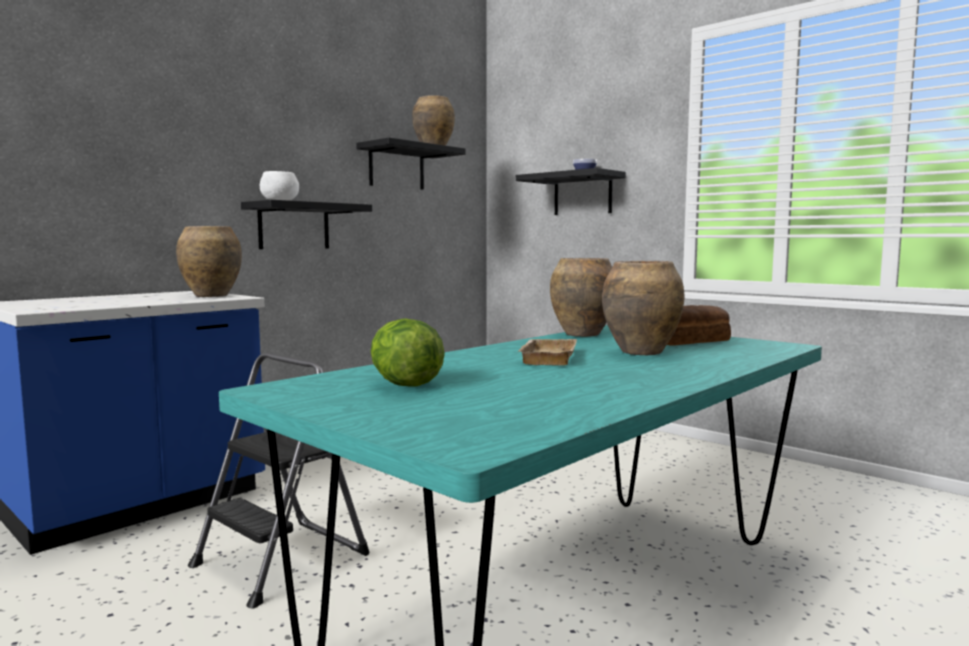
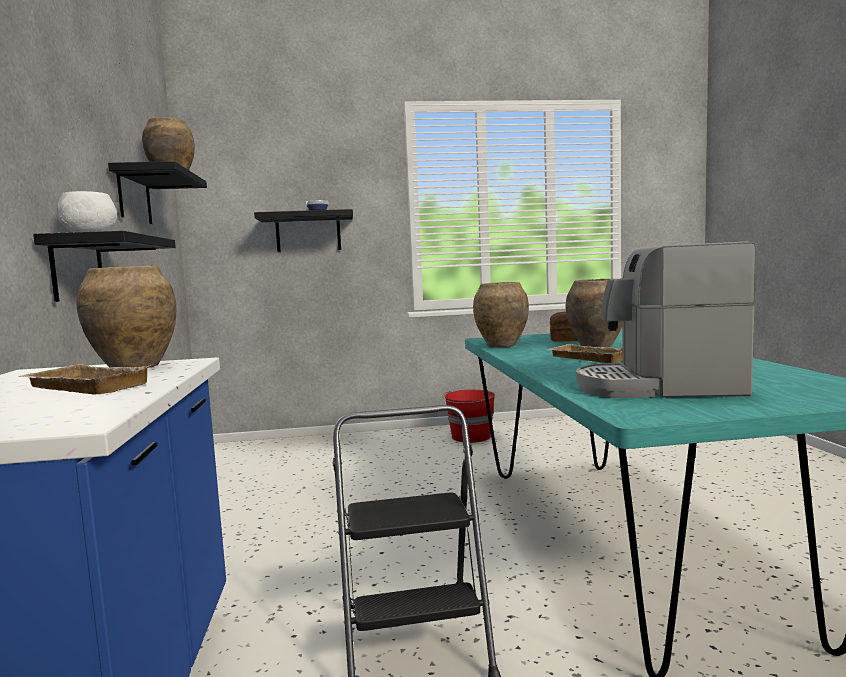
camera: 50 degrees left, 0 degrees up
lettuce [370,318,445,387] -> coffee machine [576,241,756,398]
none -> beige tray [18,364,151,394]
none -> red bucket [443,390,495,443]

